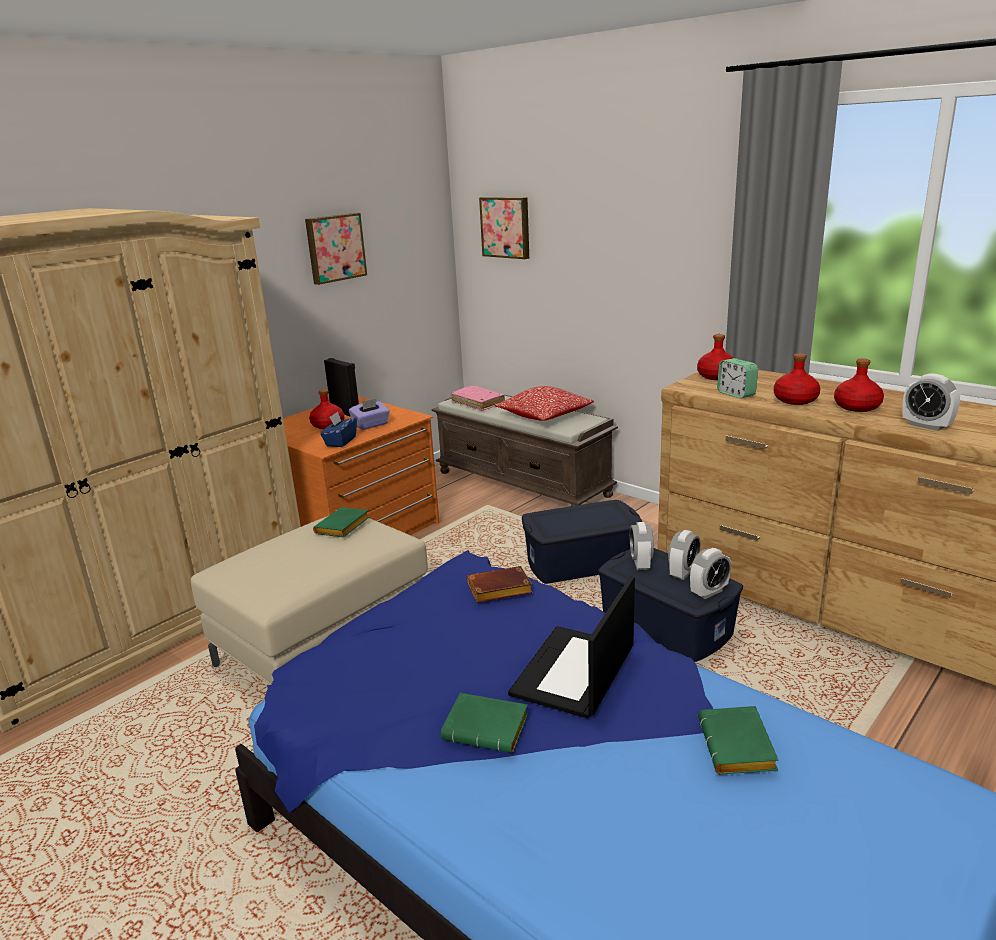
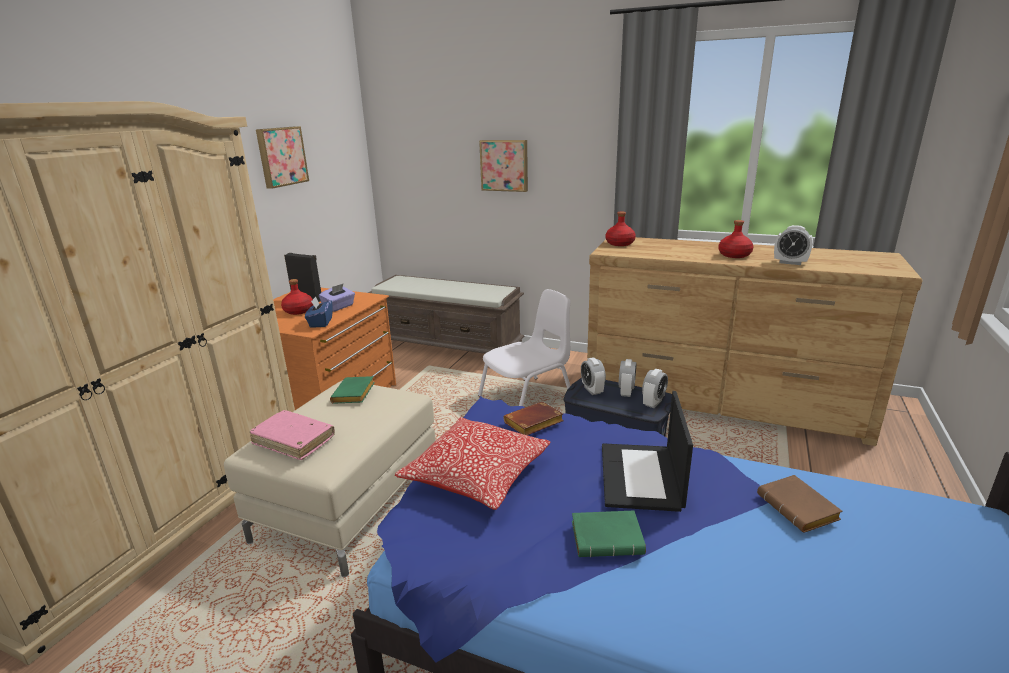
camera: 20 degrees left, 0 degrees up
pink book [451,386,505,411] -> pink book moved to [250,410,335,460]
picture [479,197,529,259] -> picture moved to [479,140,528,192]
pillow [494,386,594,420] -> pillow moved to [395,417,551,510]
blue storage box [522,500,642,584] -> white chair [478,289,570,406]
green book [698,706,779,775] -> brown book [757,475,843,533]
alarm clock [717,358,758,399] -> none
red bottle [774,353,820,405] -> none

